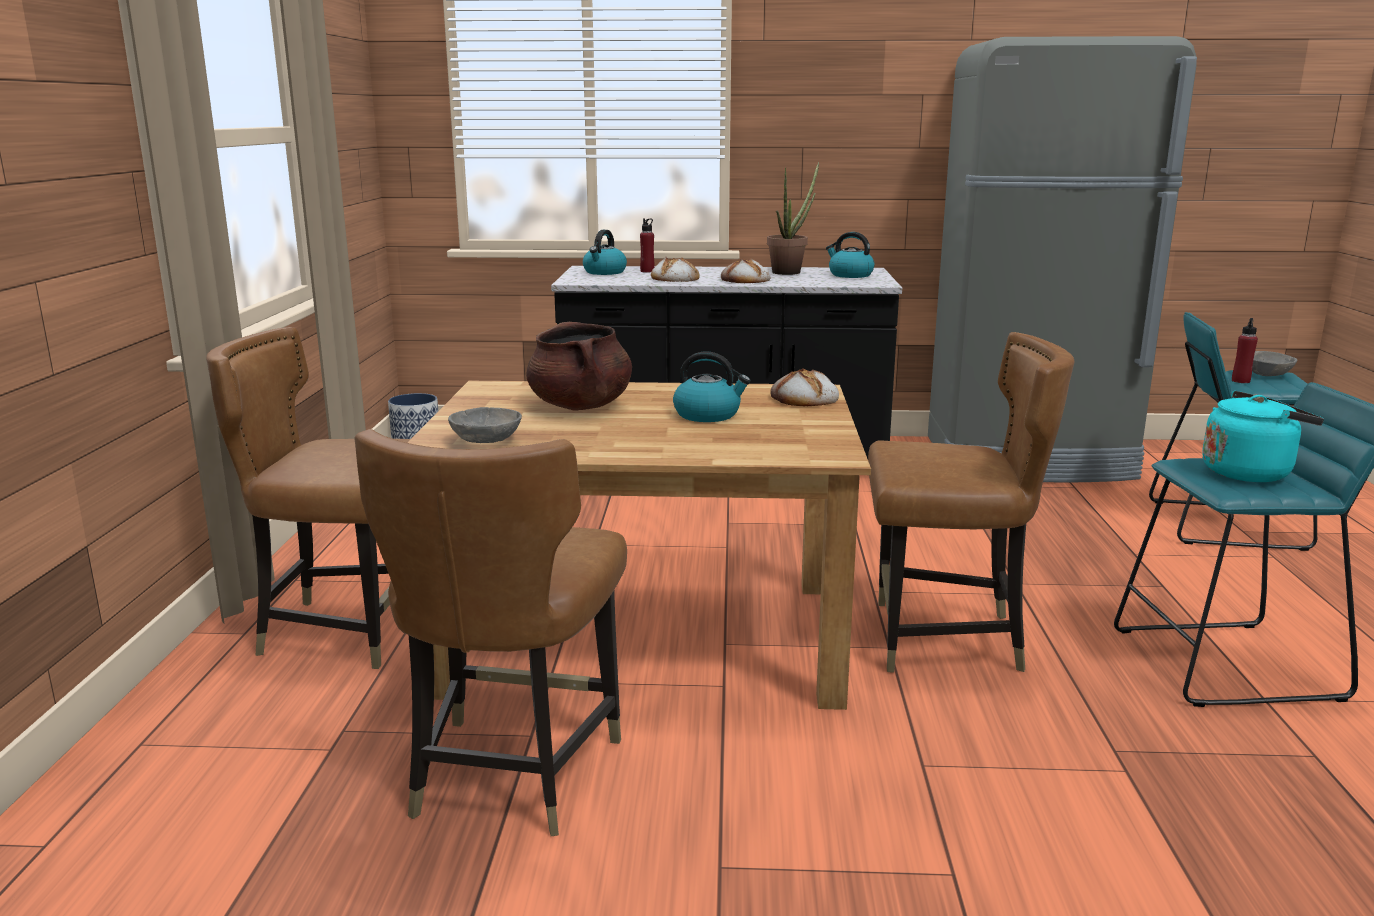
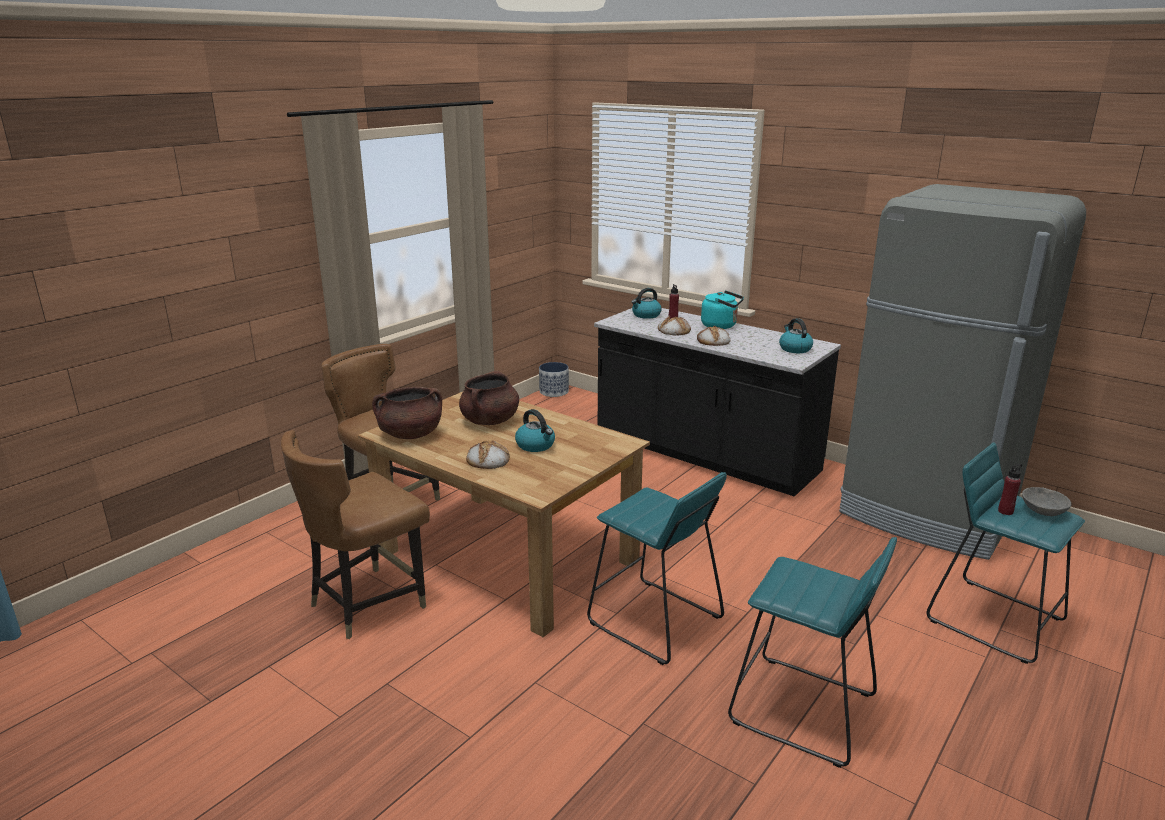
camera: 35 degrees right, 5 degrees up
grey bowl [448,407,522,443] -> brown cooking pot [372,387,442,439]
potted plant [767,162,819,275] -> none
bread [770,369,839,406] -> bread moved to [466,441,510,469]
brown chair [868,332,1074,673] -> turquoise stool [587,472,727,665]
turquoise kettle [1202,391,1324,482] -> turquoise kettle moved to [701,290,744,329]

